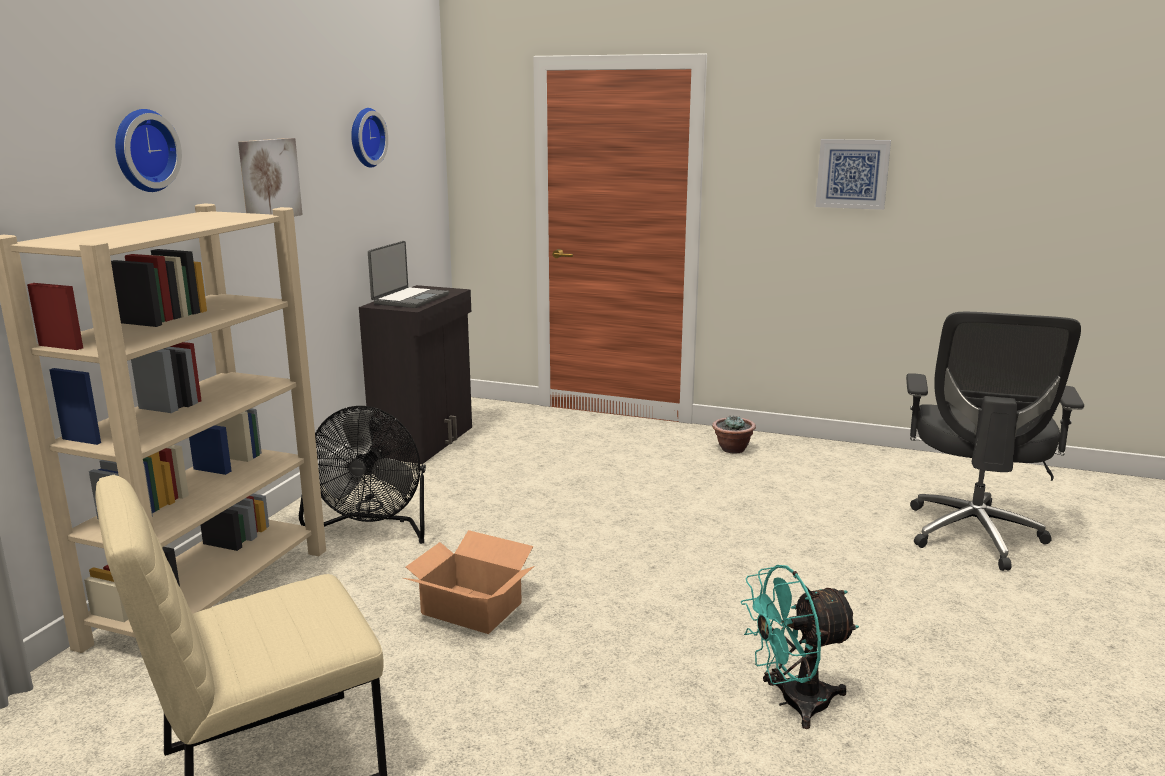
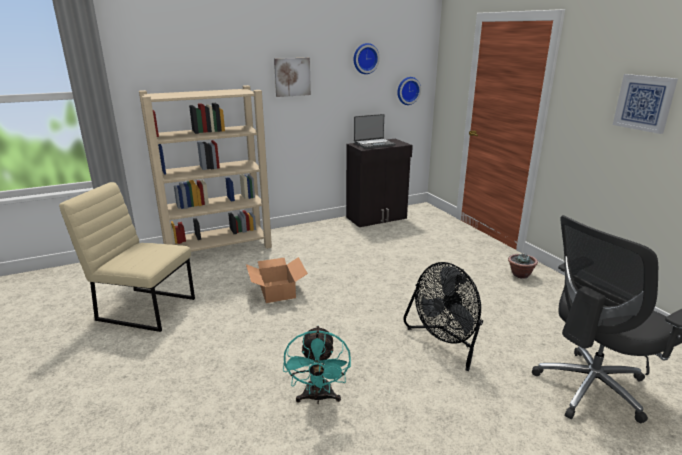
camera: 45 degrees right, 5 degrees up
wall clock [115,109,182,192] -> wall clock moved to [397,77,421,105]
black fan [299,406,426,544] -> black fan moved to [403,262,483,371]
turquoise fan [740,565,859,729] -> turquoise fan turned 120 degrees counterclockwise [283,325,351,404]

